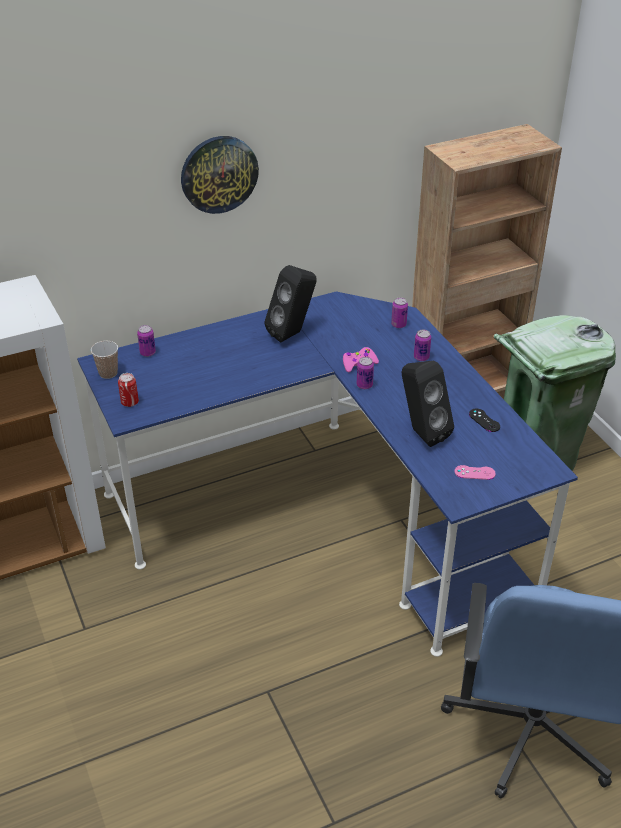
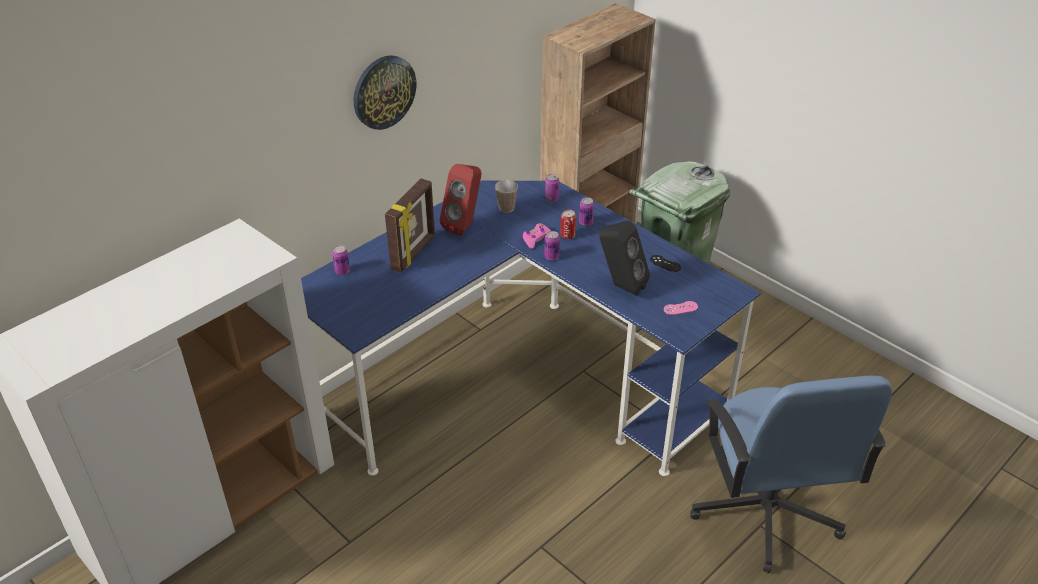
camera: 20 degrees left, 0 degrees up
cup [91,341,118,379] -> cup moved to [495,180,518,213]
can [118,373,139,407] -> can moved to [560,210,576,239]
black speaker [264,265,317,343] -> red speaker [440,164,482,236]
none -> picture frame [385,179,435,272]

